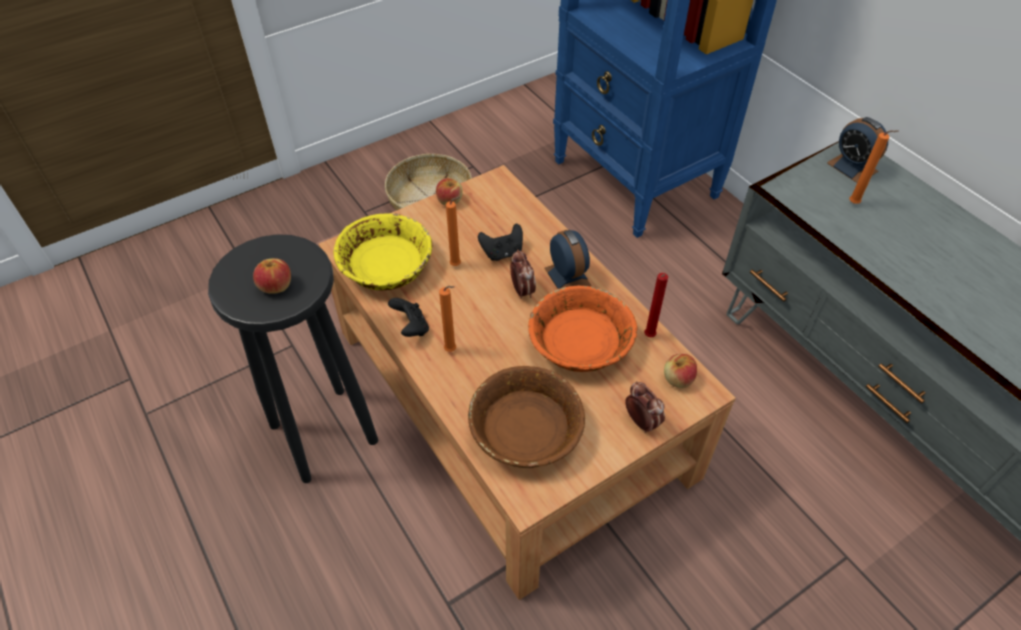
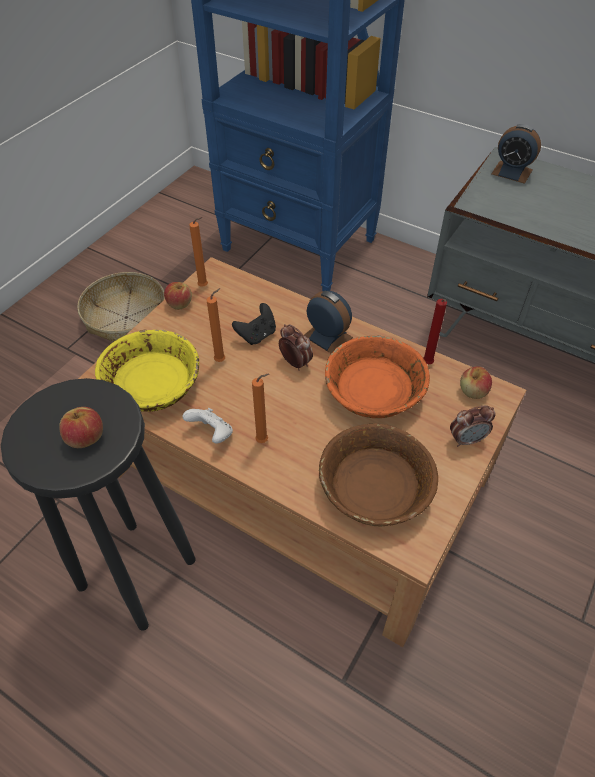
camera: 25 degrees left, 0 degrees up
black game controller [388,298,429,337] -> white game controller [182,408,233,443]
alarm clock [625,381,665,433] -> alarm clock turned 135 degrees clockwise [450,405,496,447]
orange candle [849,130,899,204] -> orange candle moved to [189,217,208,286]

